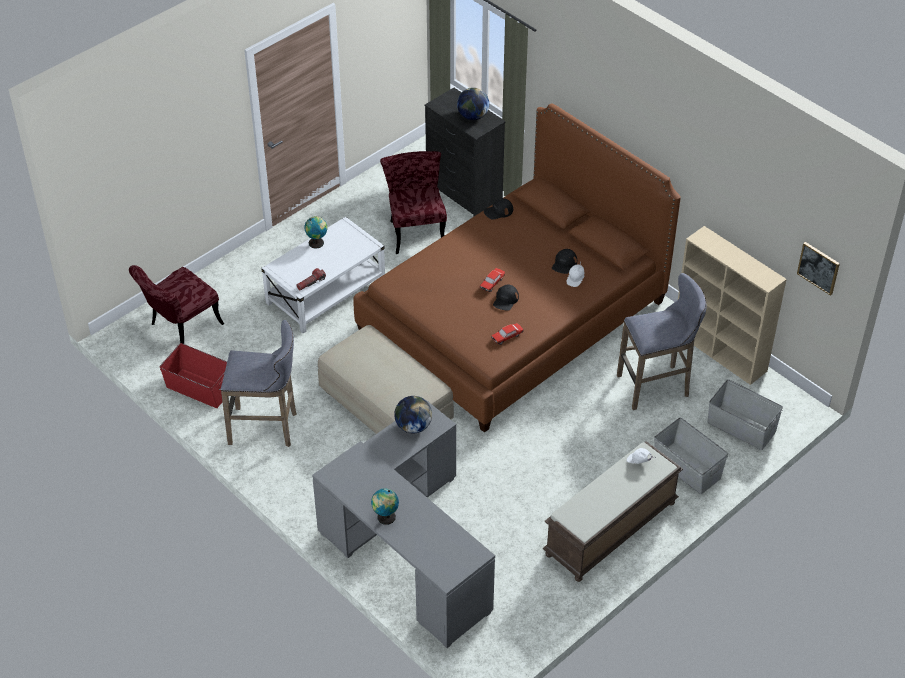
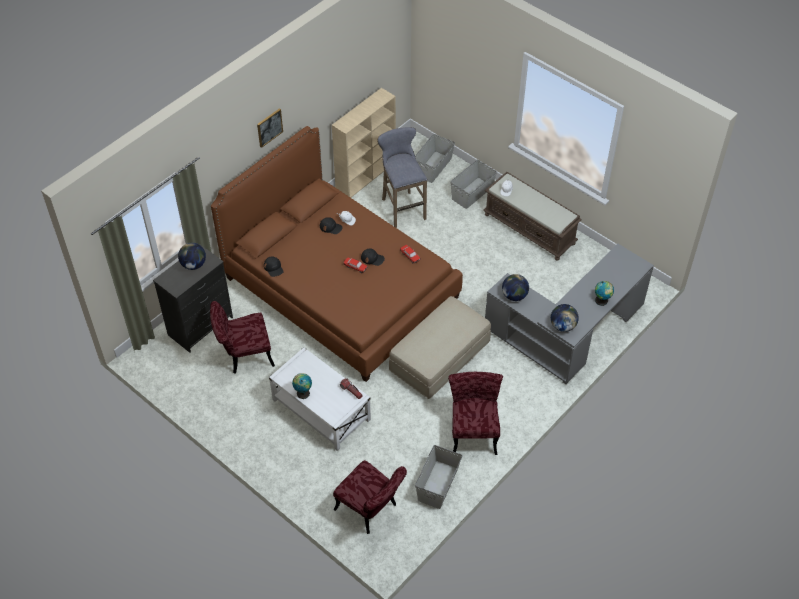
camera: 95 degrees left, 5 degrees up
red storage box [159,343,227,408] -> grey storage box [415,445,463,509]
grey stool [221,320,297,447] -> red chair [448,372,503,455]
picture [797,242,840,296] -> picture moved to [257,108,283,148]
none -> globe [551,304,579,332]

